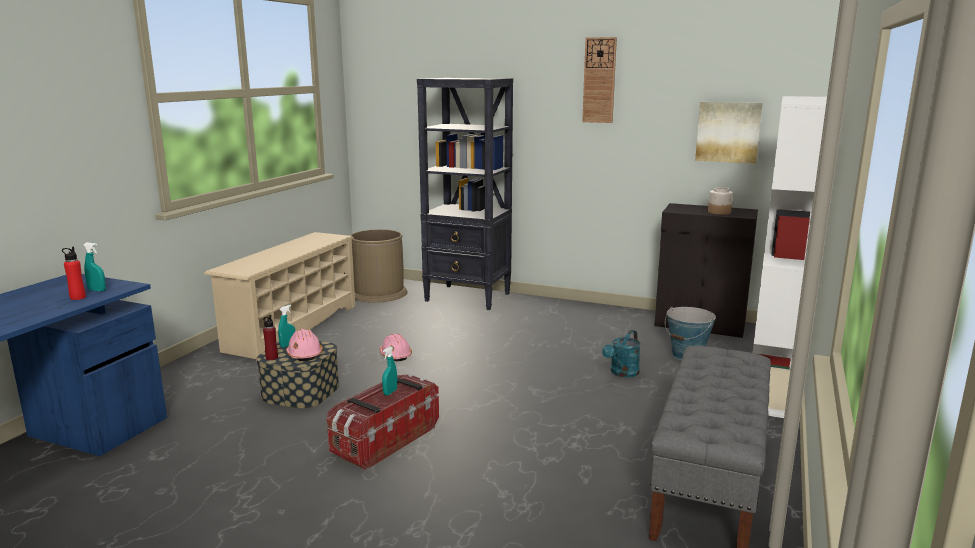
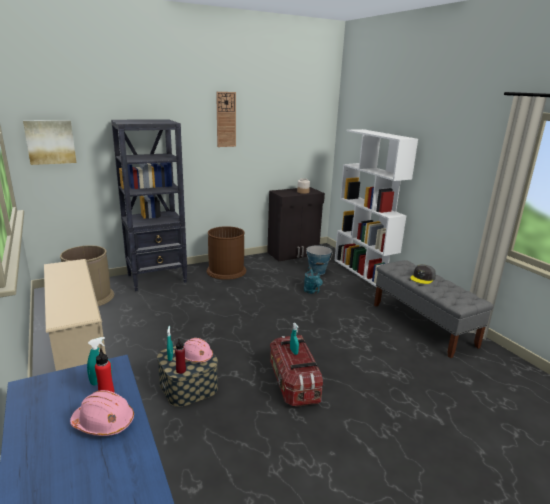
camera: 50 degrees left, 5 degrees up
pink hard hat [379,334,412,361] -> pink hard hat moved to [70,390,134,436]
picture [695,102,762,164] -> picture moved to [23,120,76,165]
none -> brown trash can [206,226,246,280]
none -> grey cap [410,264,436,284]

